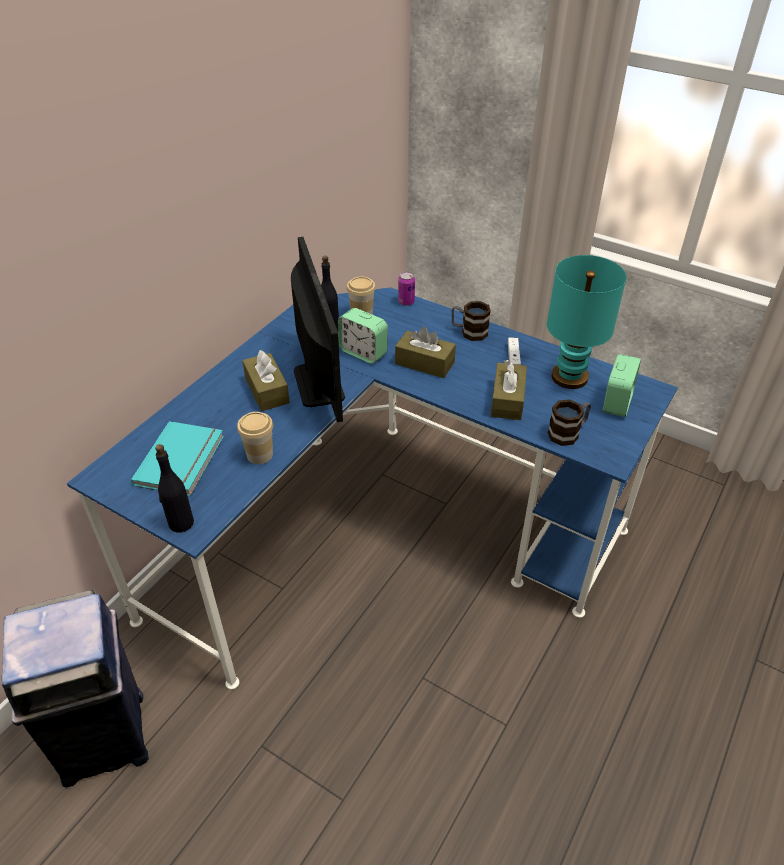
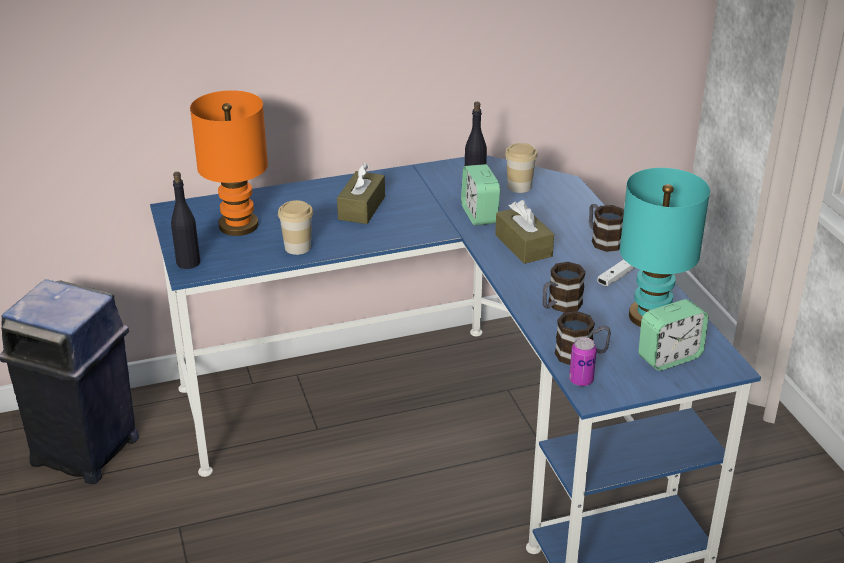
camera: 40 degrees right, 10 degrees down
turquoise book [131,421,224,496] -> orange table lamp [190,90,268,236]
monitor [291,237,345,422] -> none
can [398,272,415,306] -> can moved to [569,337,597,386]
brown tissue box [491,360,527,420] -> mug [543,262,586,313]

